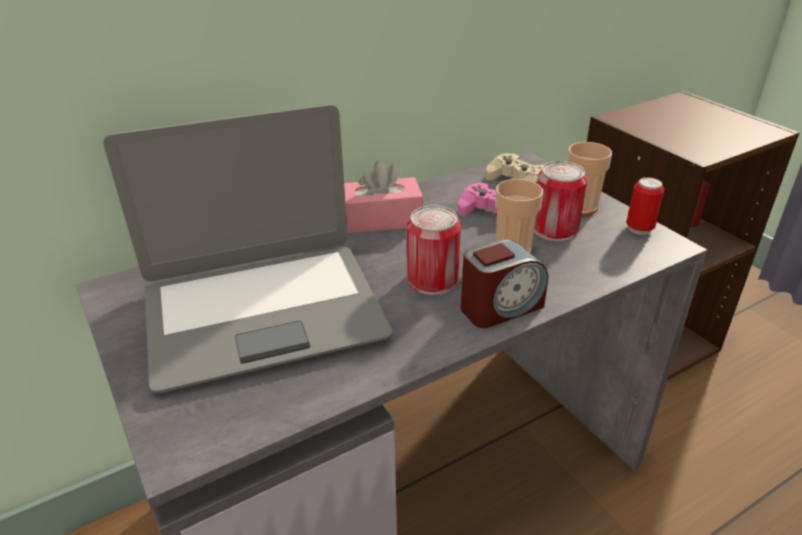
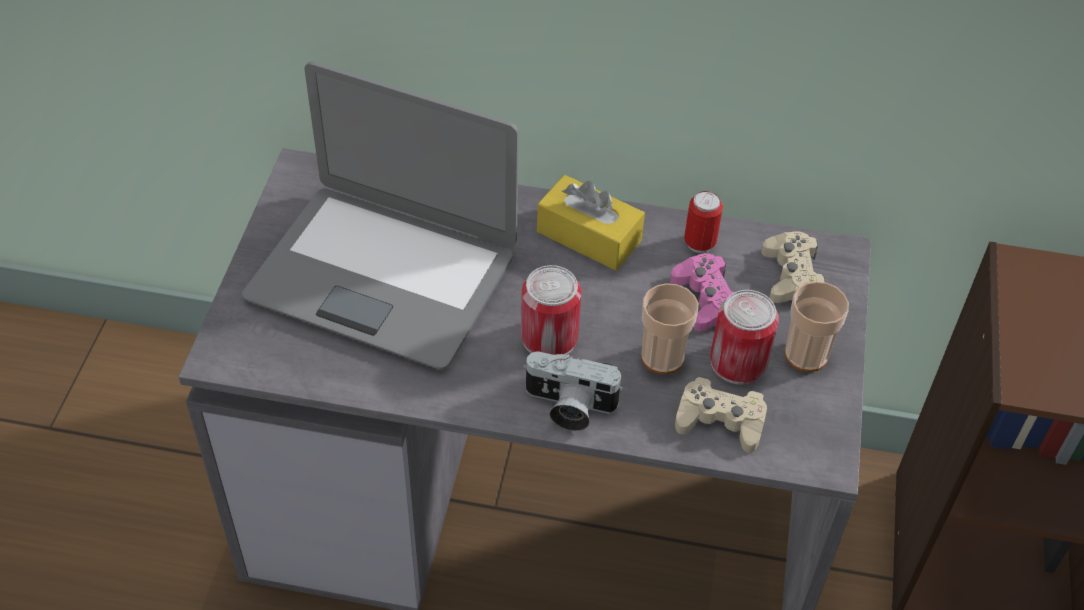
camera: 40 degrees right, 15 degrees up
pink tissue box [344,160,423,234] -> yellow tissue box [537,175,645,270]
alarm clock [461,239,548,328] -> camera [523,351,624,431]
can [626,177,665,235] -> can moved to [684,191,723,253]
none -> beige game controller [675,376,767,453]

